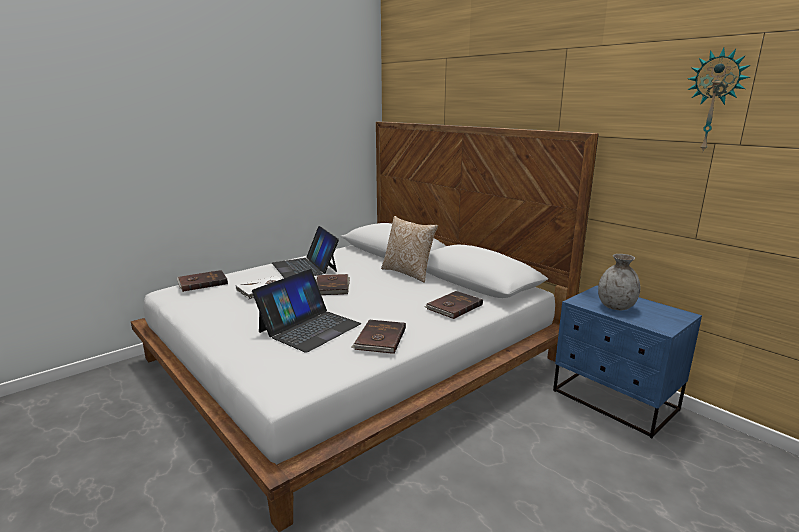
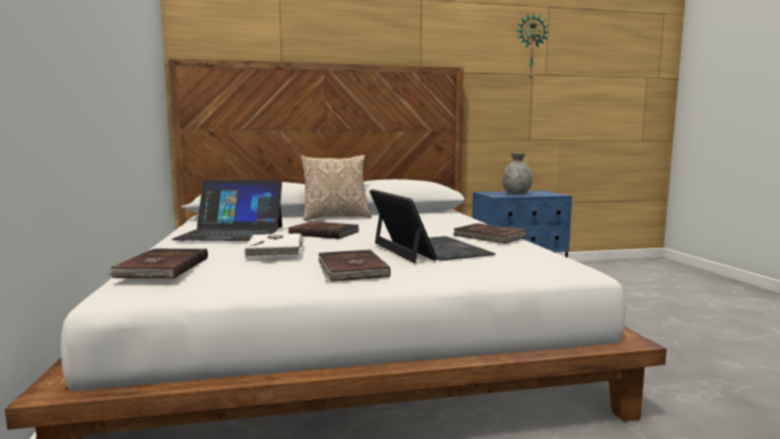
camera: 60 degrees left, 10 degrees down
brown book [424,291,483,319] -> brown book moved to [318,249,391,282]

